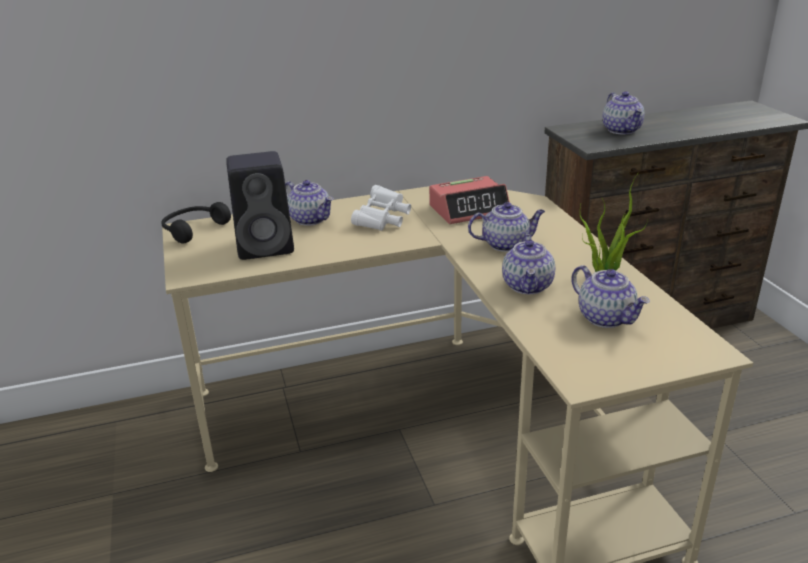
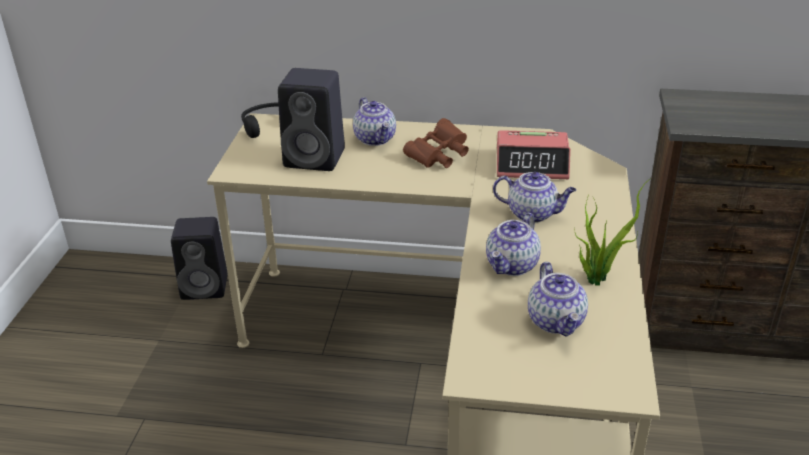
camera: 25 degrees right, 5 degrees up
white binoculars [351,185,411,231] -> brown binoculars [403,118,469,168]
teapot [603,91,645,135] -> none
none -> black speaker [171,217,228,300]

